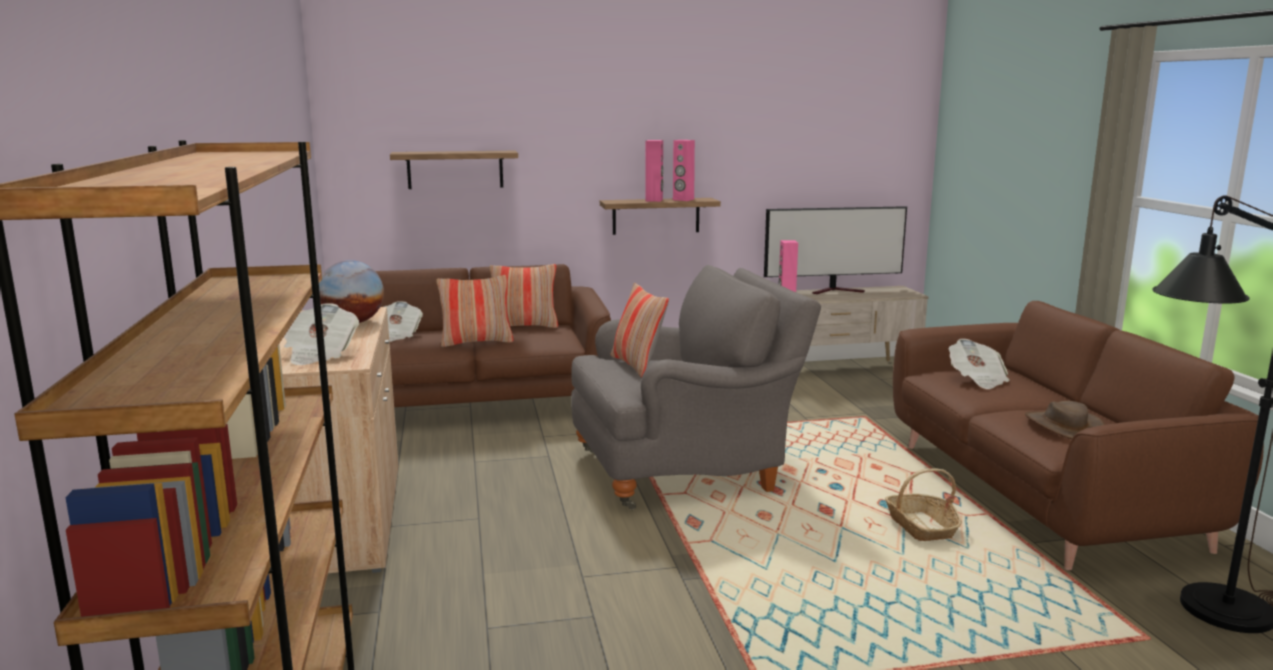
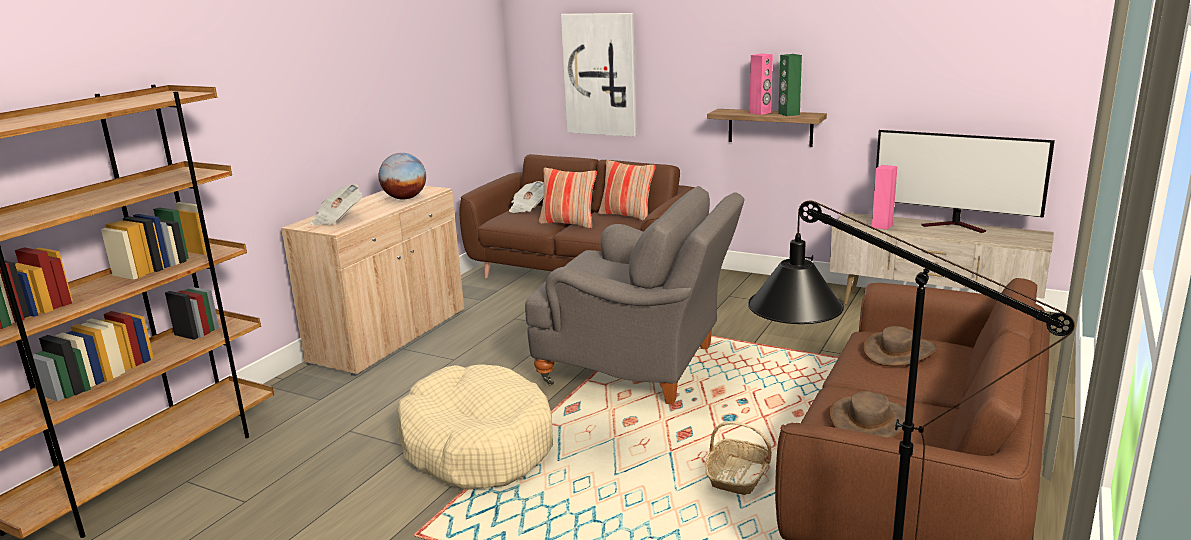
camera: 40 degrees right, 5 degrees up
shelf [390,151,518,189] -> picture [561,13,637,137]
pillow [610,283,669,378] -> none
pink speaker [673,140,695,201] -> green speaker [778,54,802,116]
newspaper [949,339,1010,389] -> brown hat [863,326,938,366]
none -> beige dog bed [397,364,553,489]

